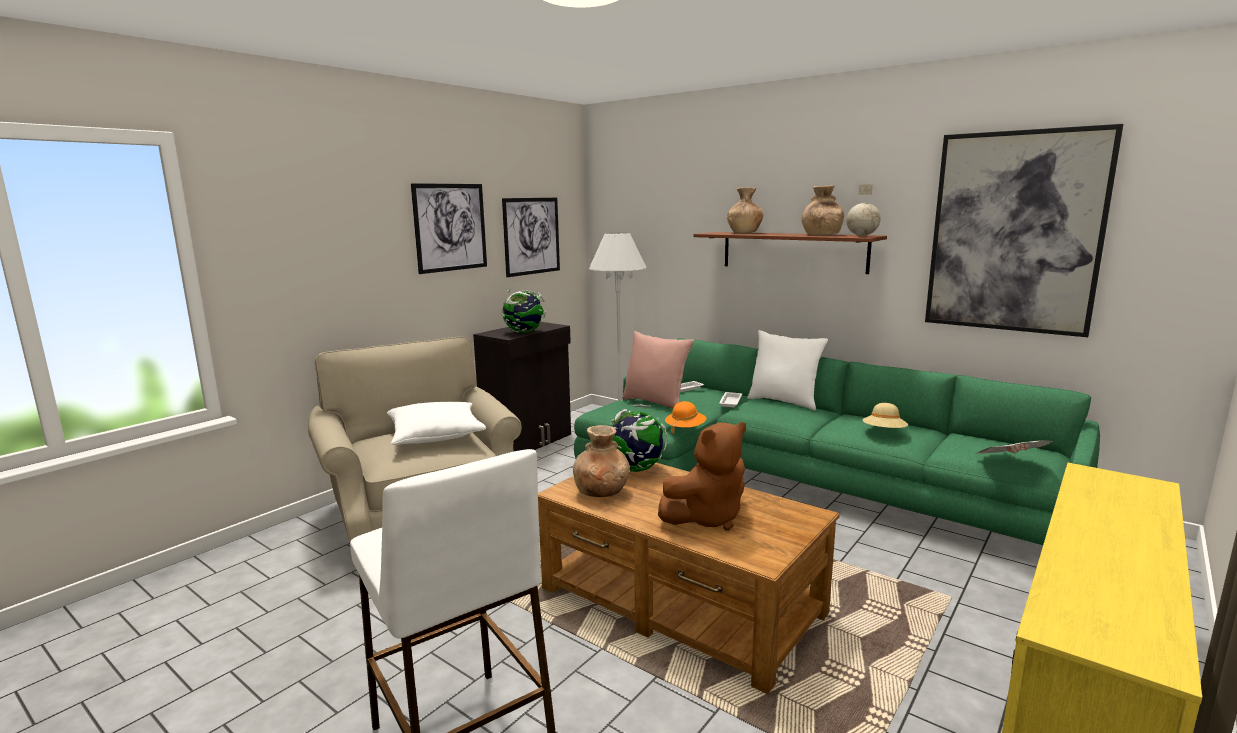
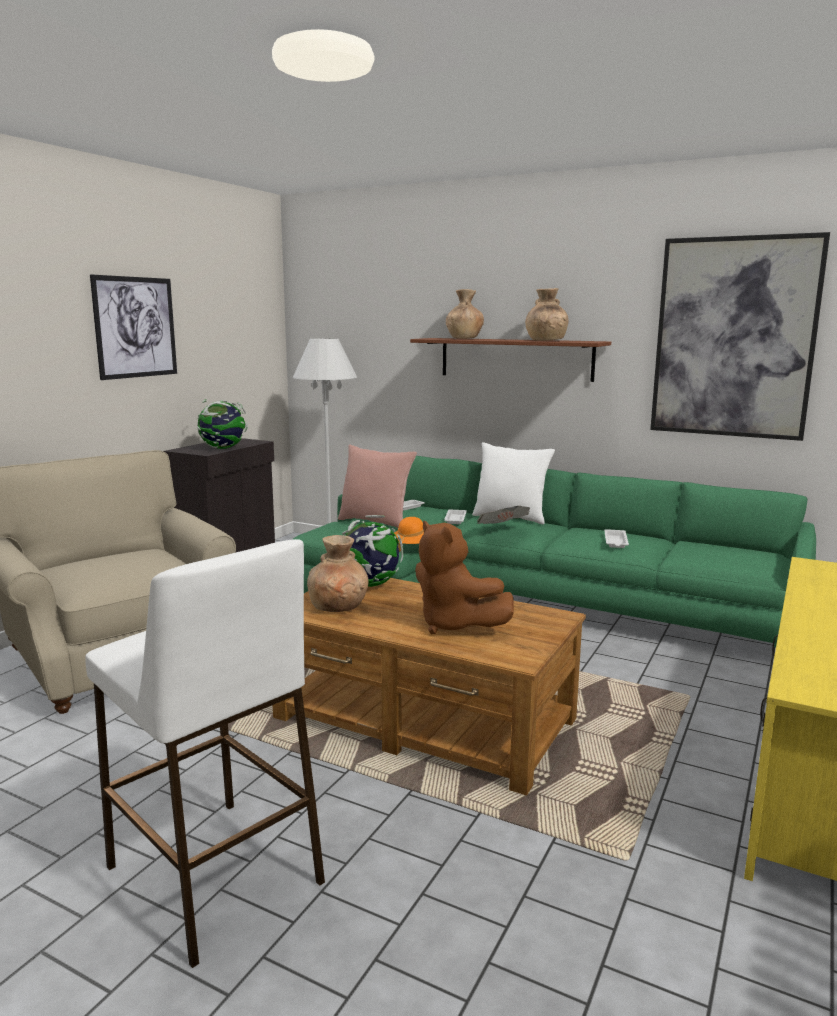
camera: 10 degrees left, 0 degrees up
white pillow [387,402,486,445] -> none
picture [502,198,560,277] -> none
brown plush toy [658,422,746,531] -> brown plush toy turned 90 degrees clockwise [415,520,514,634]
globe [846,184,881,236] -> none
beige hat [863,403,908,428] -> white tray [604,529,629,548]
newspaper [976,440,1053,454] -> newspaper moved to [477,506,530,524]

